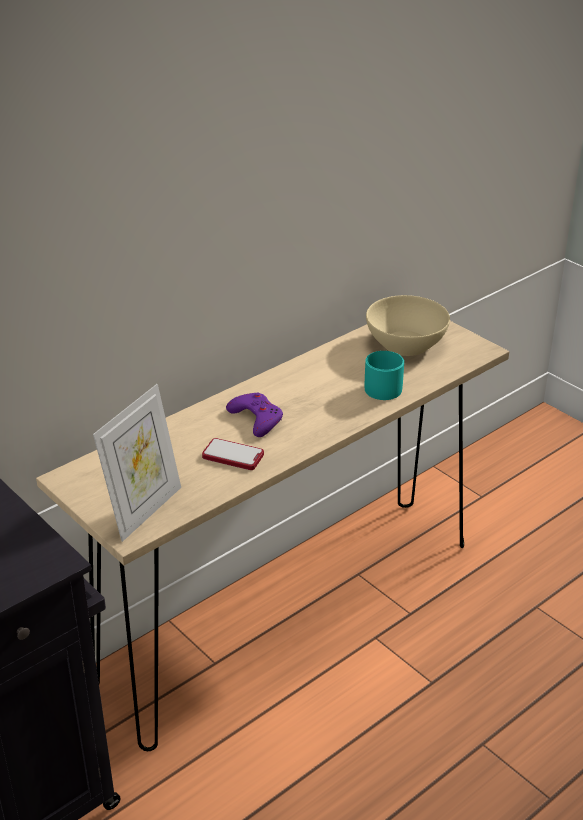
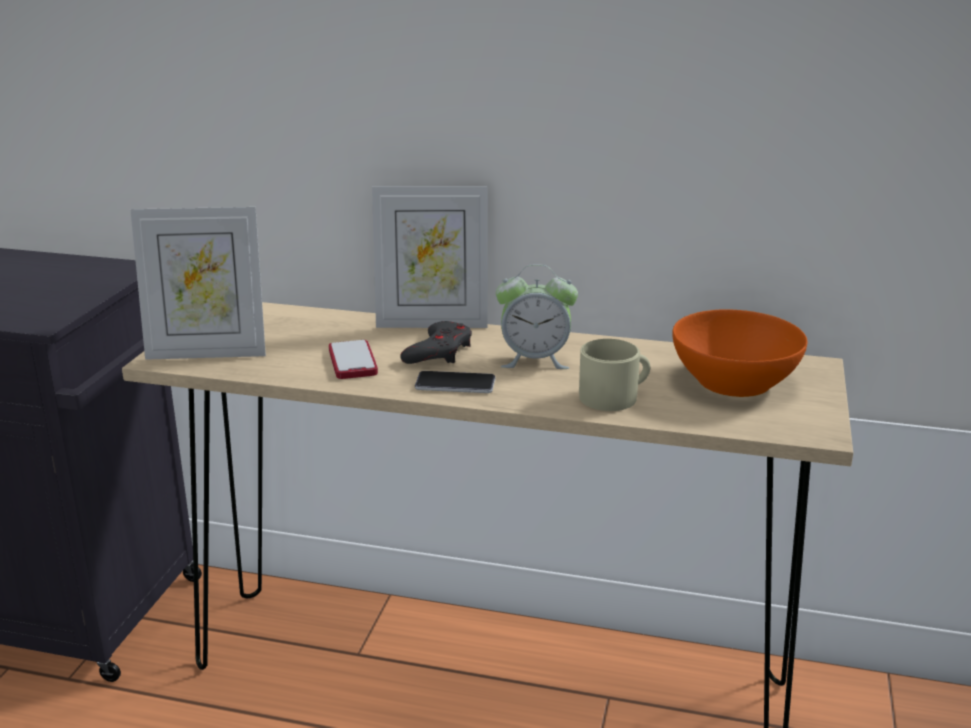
camera: 55 degrees right, 10 degrees down
purple game controller [226,392,283,437] -> grey game controller [400,321,472,364]
turquoise mug [364,351,404,400] -> beige mug [579,339,650,411]
beige bowl [366,295,450,356] -> orange bowl [672,310,807,397]
none -> picture frame [372,186,488,328]
none -> phone [415,371,496,393]
none -> alarm clock [496,264,578,369]

